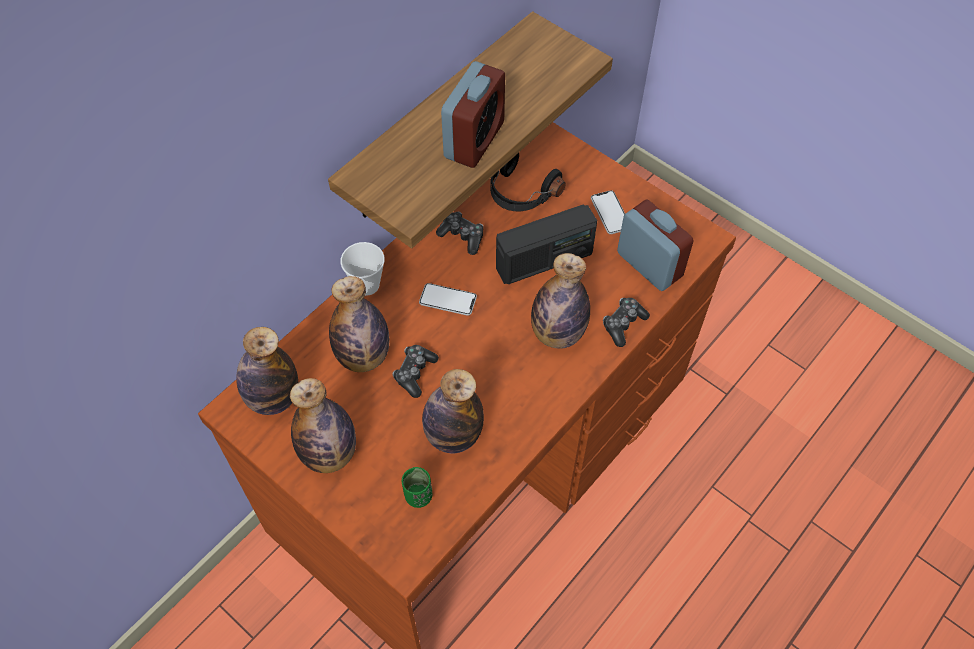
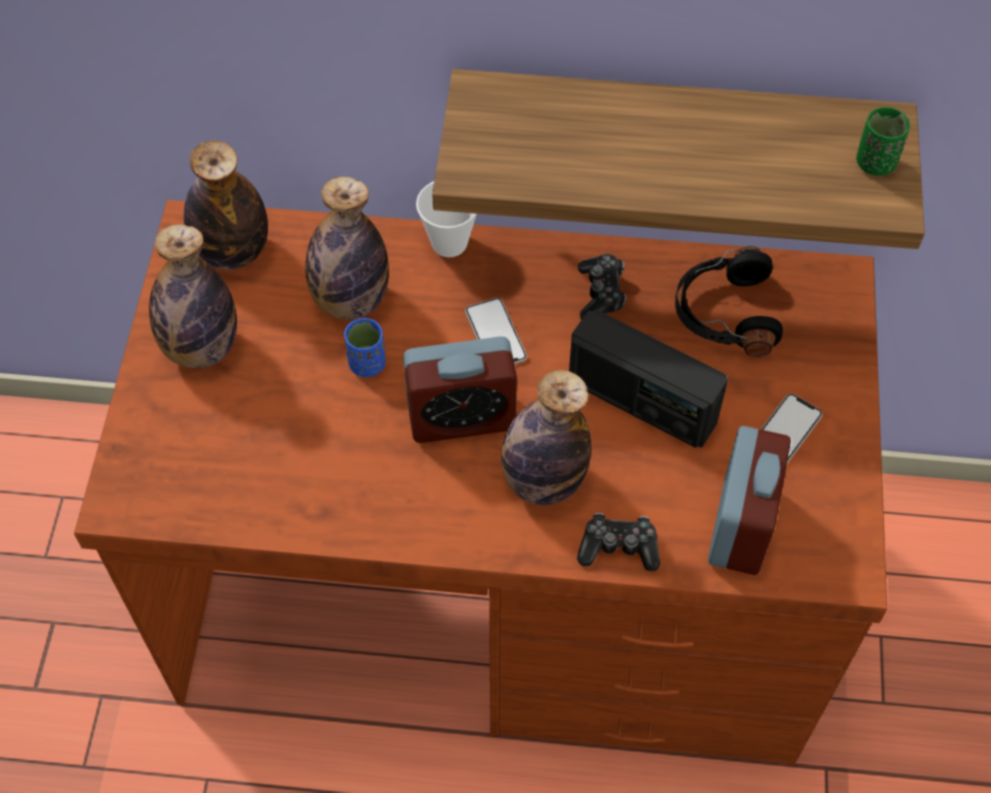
camera: 55 degrees right, 0 degrees up
game controller [392,345,439,398] -> blue cup [344,318,385,377]
green cup [402,467,432,508] -> green cup moved to [856,107,910,176]
bottle [422,369,484,453] -> none
alarm clock [441,61,505,168] -> alarm clock moved to [403,336,517,443]

